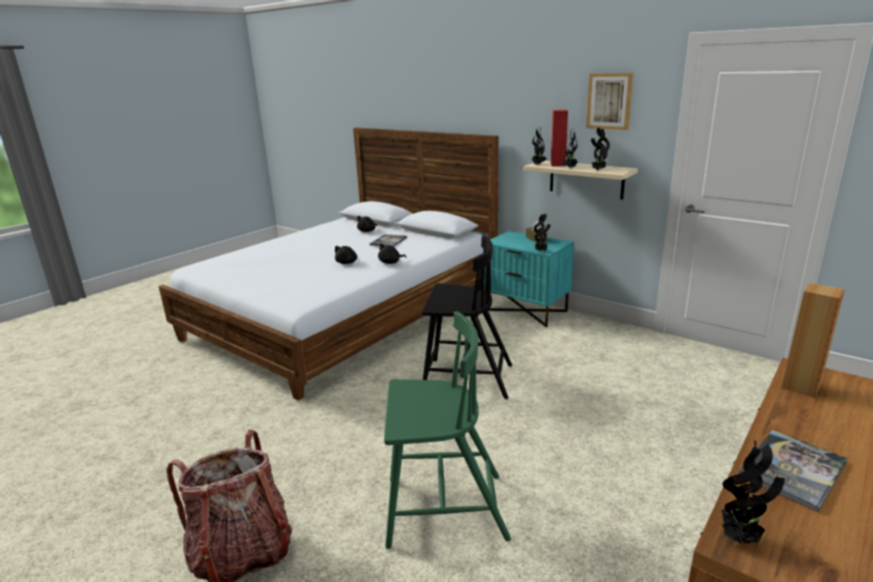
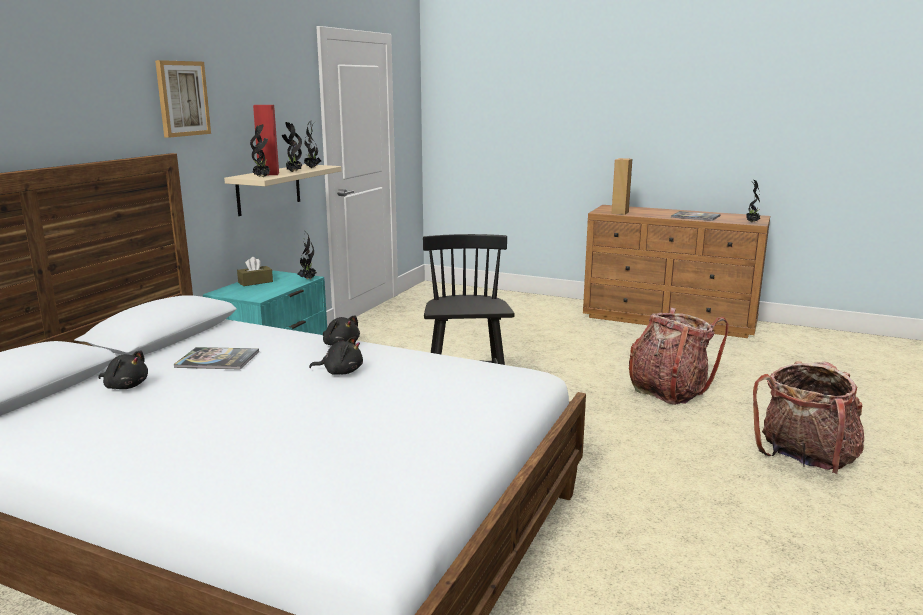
camera: 105 degrees left, 5 degrees down
green chair [384,311,511,549] -> backpack [629,307,729,405]
picture [586,73,633,130] -> picture moved to [155,60,211,138]

